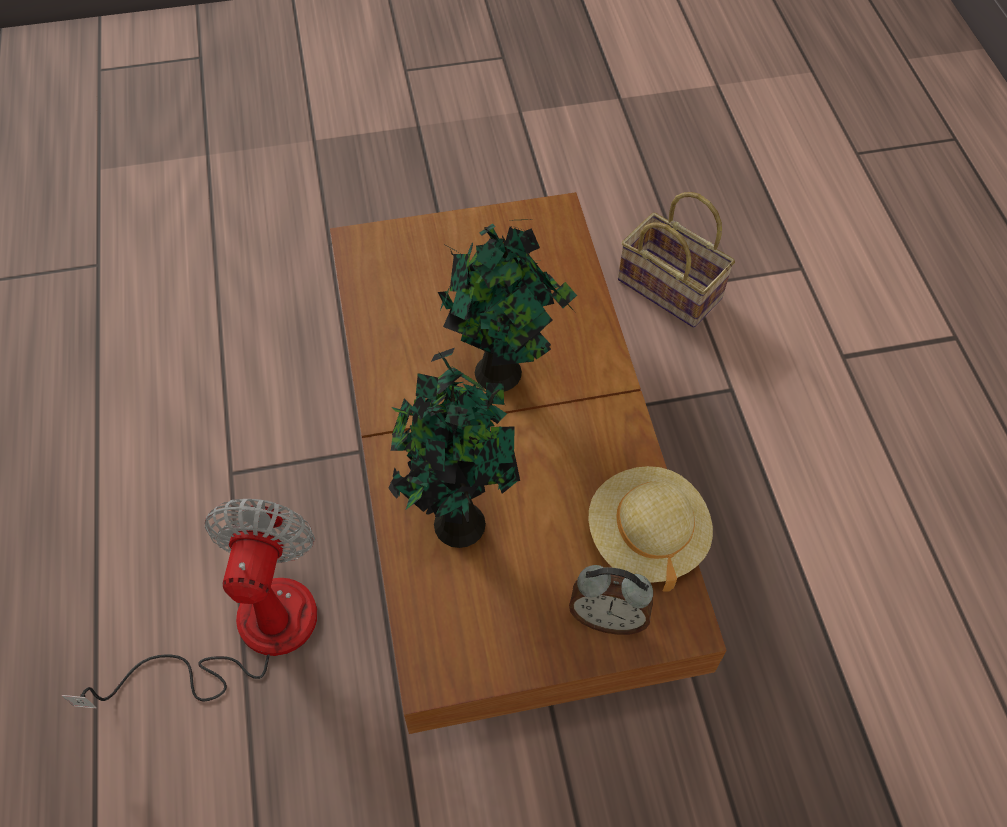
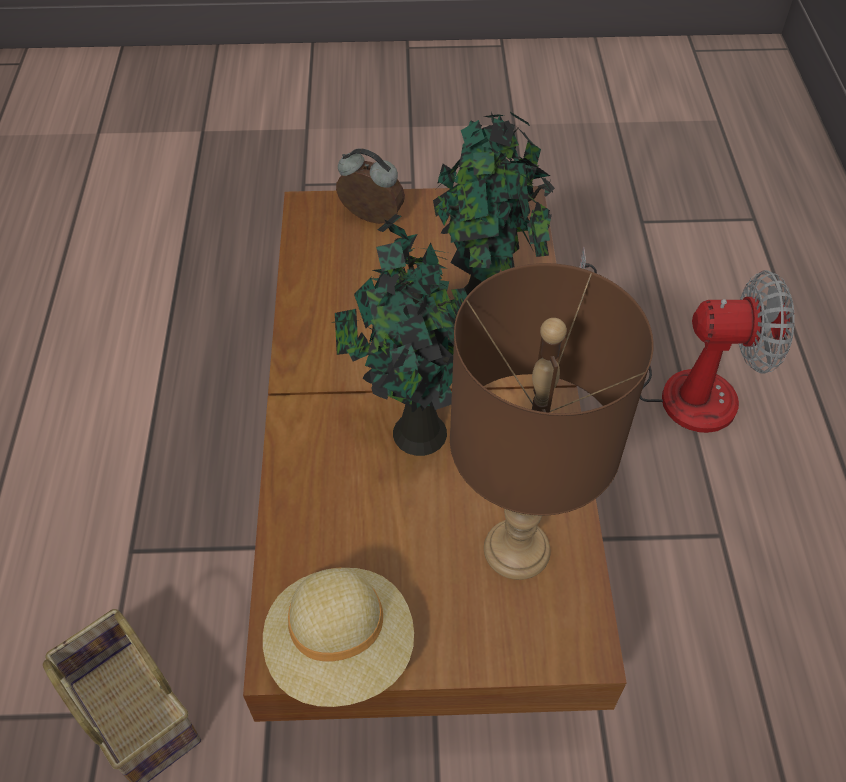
camera: 170 degrees left, 5 degrees down
fan [62,499,317,709] -> fan turned 105 degrees counterclockwise [580,246,795,433]
beige hat [589,466,713,591] -> beige hat moved to [263,567,414,707]
none -> brown table lamp [450,263,654,580]

